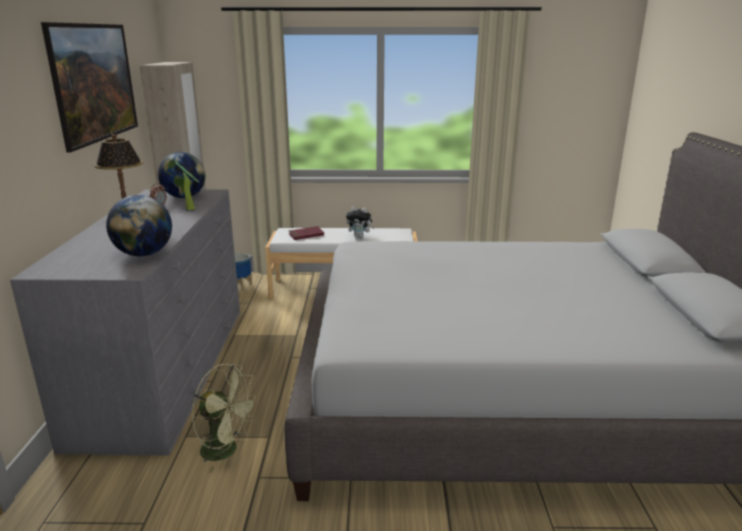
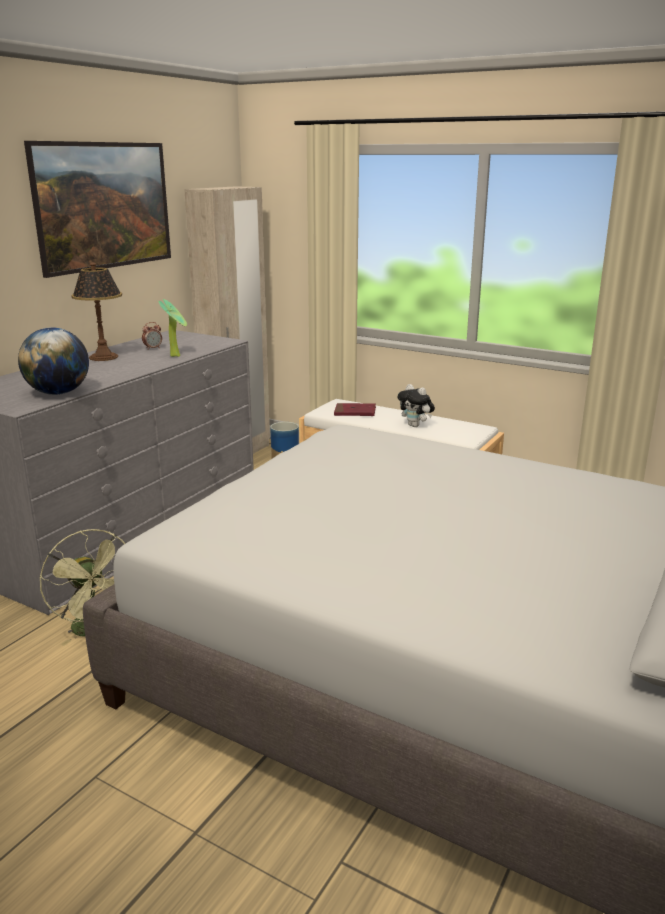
camera: 30 degrees right, 0 degrees up
globe [158,152,205,198] -> none

